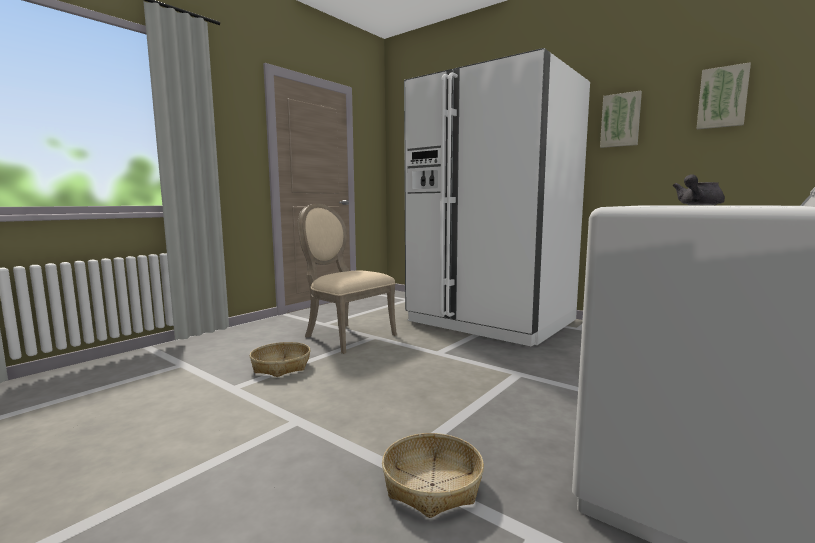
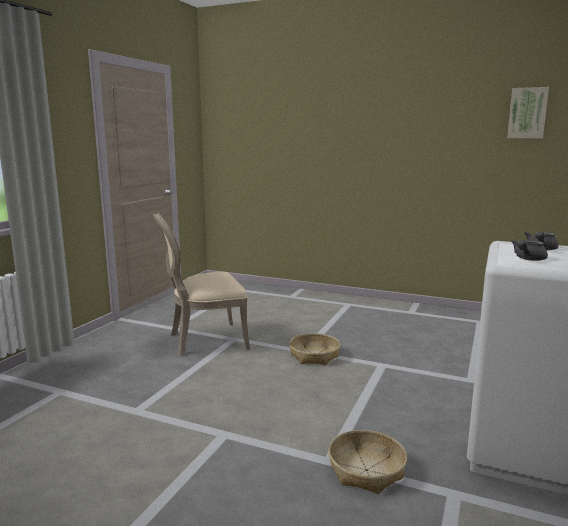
camera: 15 degrees left, 5 degrees up
basket [250,342,310,377] -> basket moved to [289,333,340,365]
beige chair [298,203,397,354] -> beige chair turned 45 degrees counterclockwise [153,213,250,356]
white fridge [404,48,590,347] -> none
picture [600,90,642,148] -> none
none -> grey teapot [511,239,548,261]

